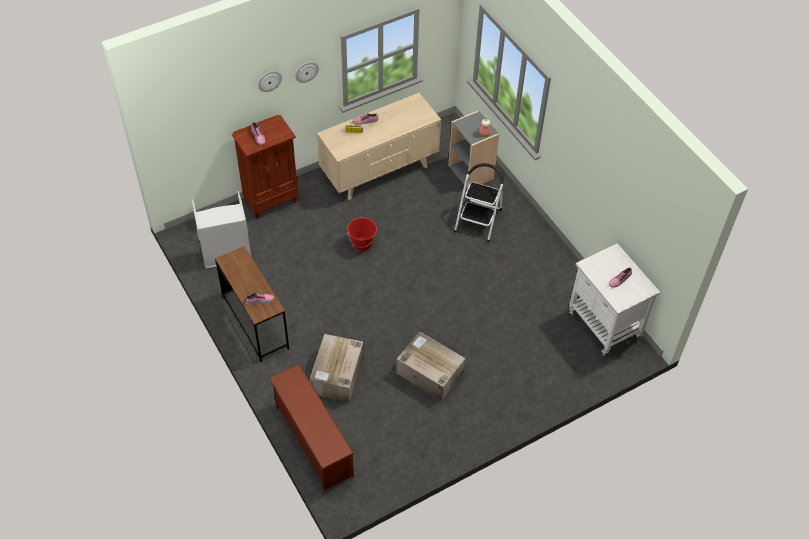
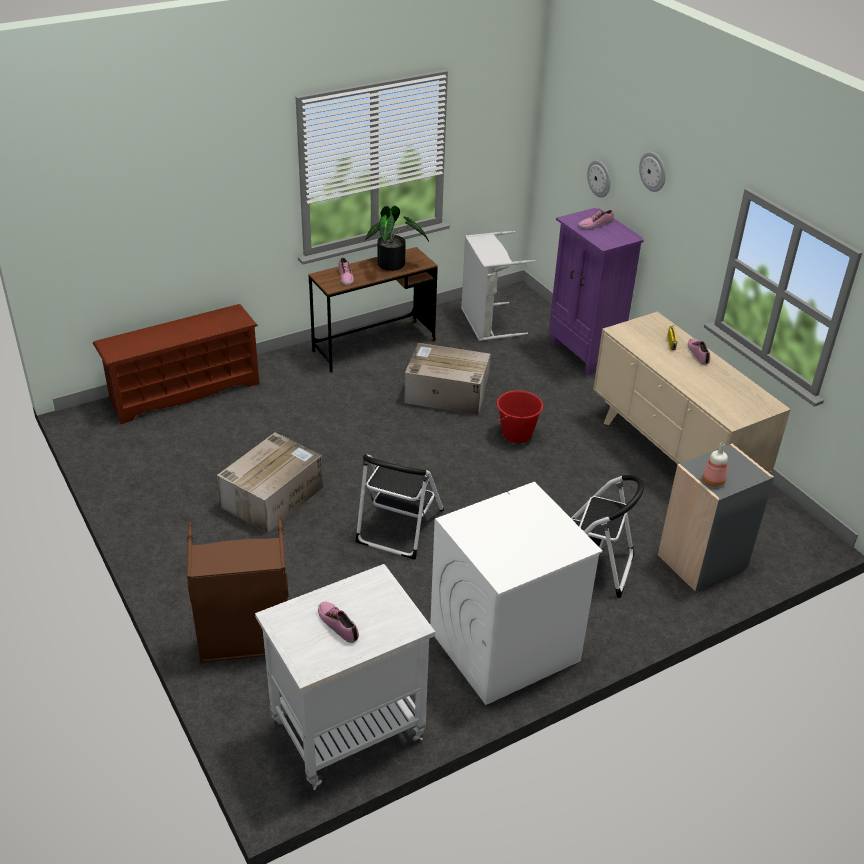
camera: 90 degrees right, 15 degrees down
brown cabinet [232,115,298,219] -> purple cabinet [549,208,644,375]
wall clock [295,62,319,83] -> wall clock moved to [587,160,610,197]
cardboard box [310,334,364,402] -> cardboard box moved to [404,343,491,415]
none -> brown laundry basket [187,515,289,663]
none -> step ladder [356,454,444,560]
none -> potted plant [365,206,429,271]
none -> white washing machine [430,482,603,705]

